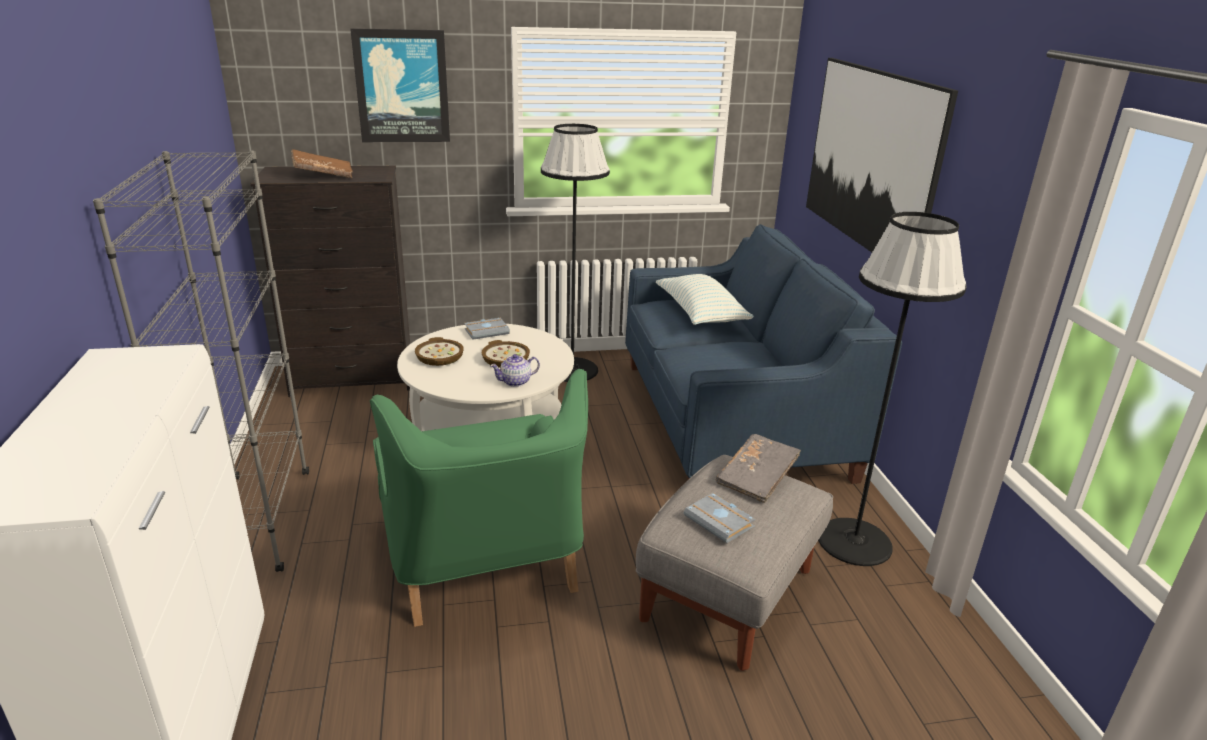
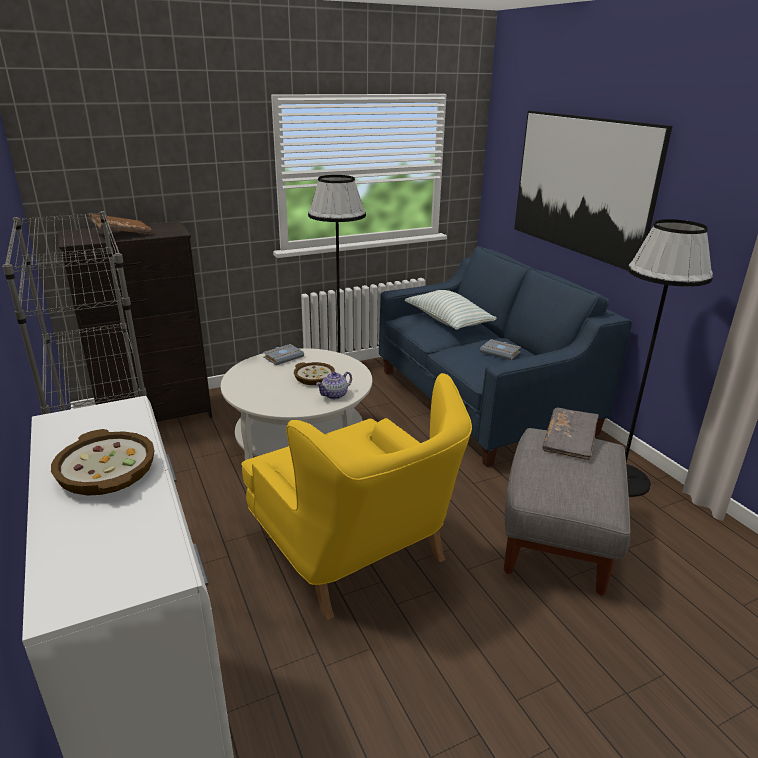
camera: 15 degrees left, 0 degrees up
picture [350,28,450,142] -> none
green armchair [370,369,588,627] -> yellow armchair [241,373,472,620]
bowl [415,337,463,366] -> bowl moved to [51,429,154,496]
grey book [684,493,755,544] -> grey book moved to [480,339,521,360]

